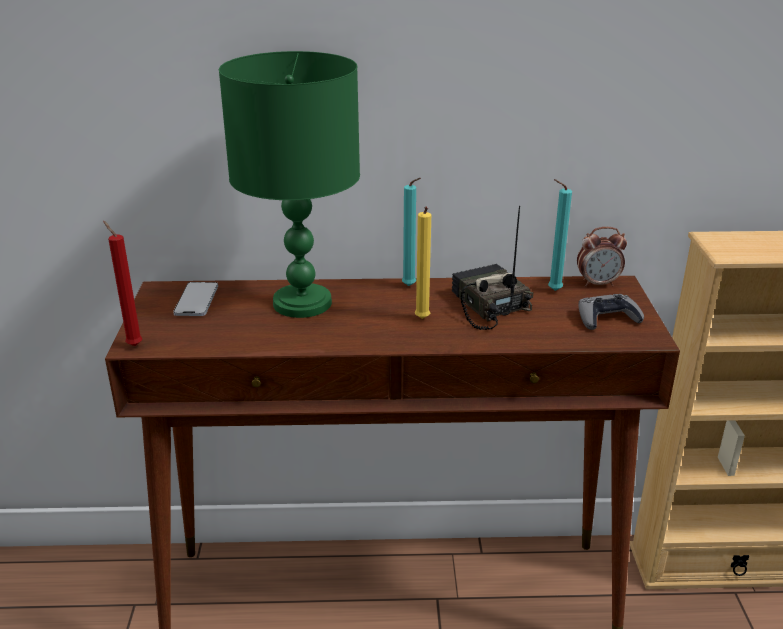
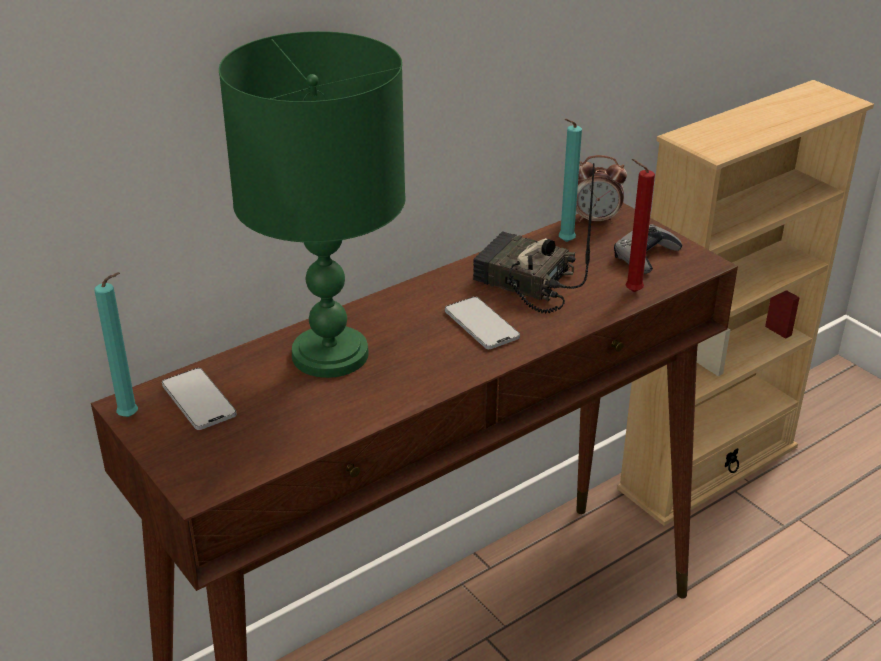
camera: 35 degrees left, 5 degrees up
red candle [103,221,142,346] -> red candle moved to [625,159,655,292]
turquoise candle [402,178,421,286] -> turquoise candle moved to [94,272,138,417]
yellow candle [415,207,431,319] -> phone [445,297,520,349]
alarm clock [577,227,627,287] -> alarm clock turned 45 degrees clockwise [576,155,627,224]

